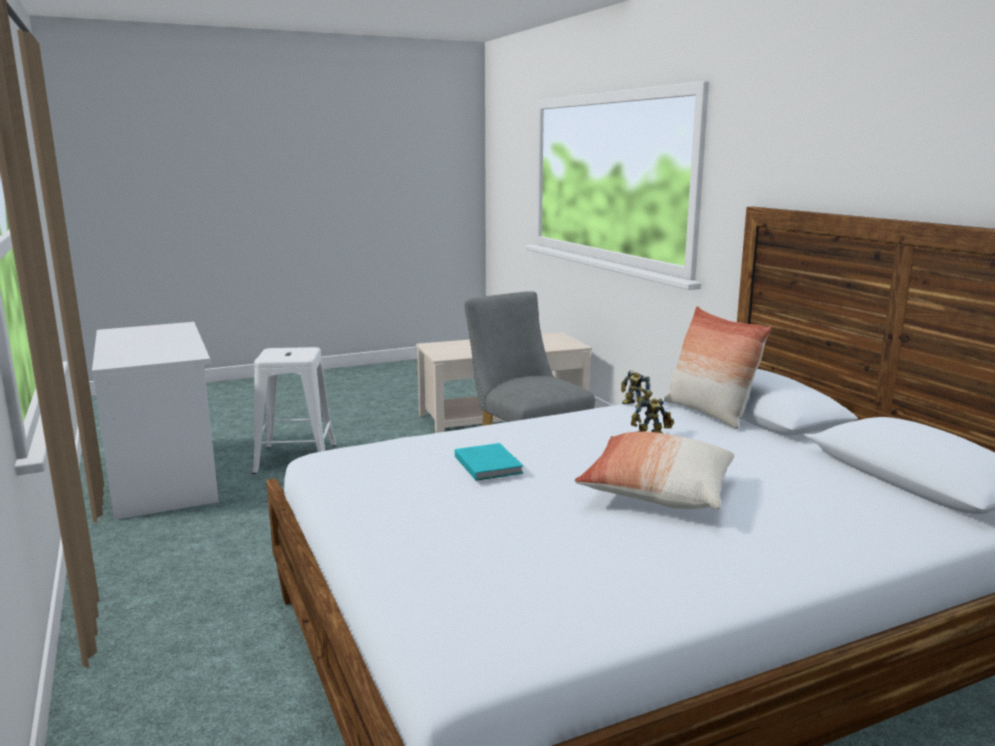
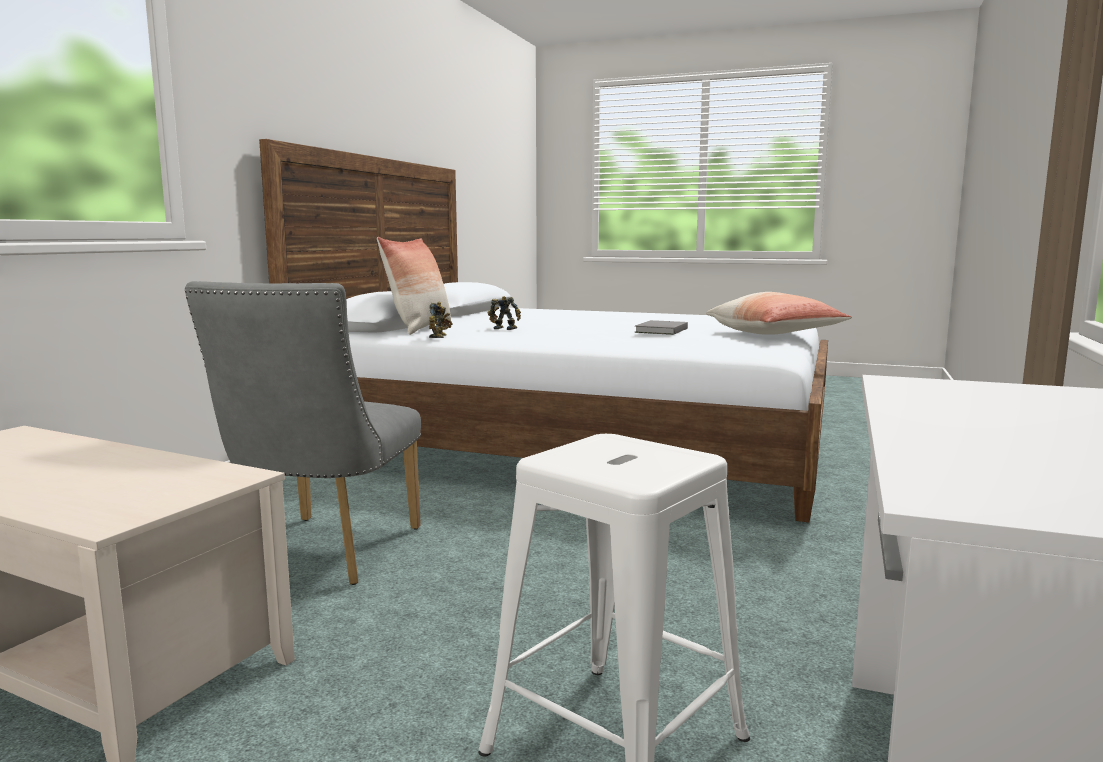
camera: 135 degrees left, 5 degrees down
turquoise book [455,443,523,481] -> grey book [635,320,688,335]
pillow [574,431,734,509] -> pillow moved to [706,292,852,335]

